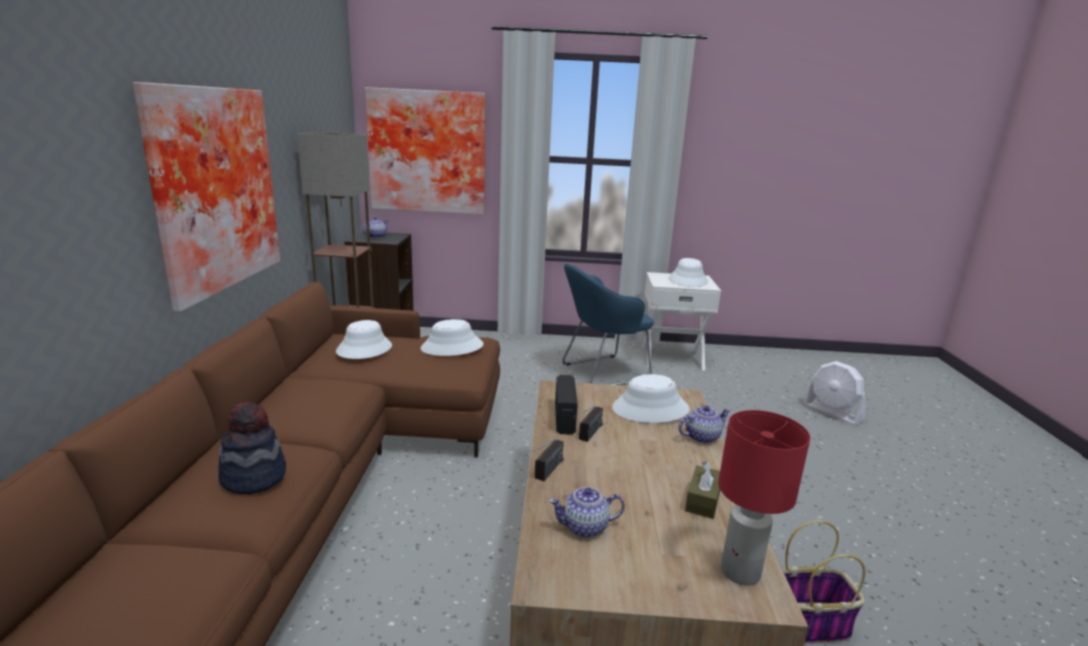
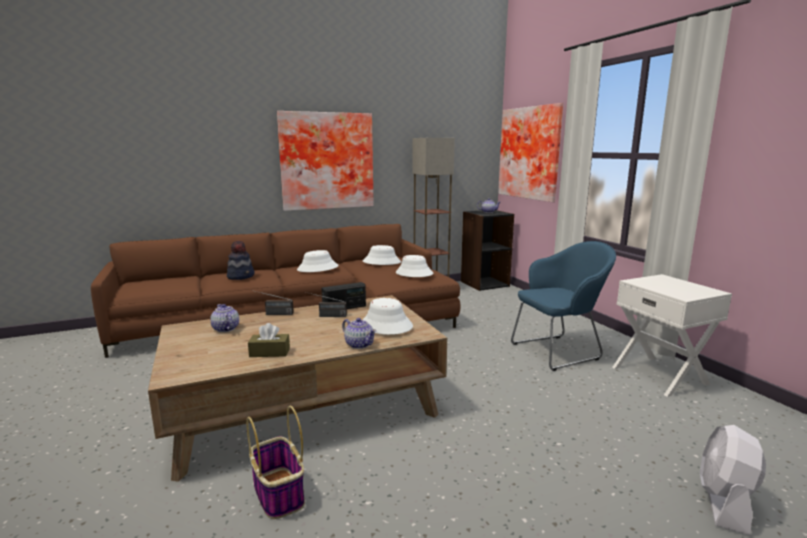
camera: 65 degrees right, 5 degrees down
blue armchair [562,264,654,385] -> blue armchair turned 120 degrees clockwise [511,241,616,371]
white hat [669,258,708,287] -> white hat moved to [297,250,339,272]
red table lamp [718,410,810,585] -> none

